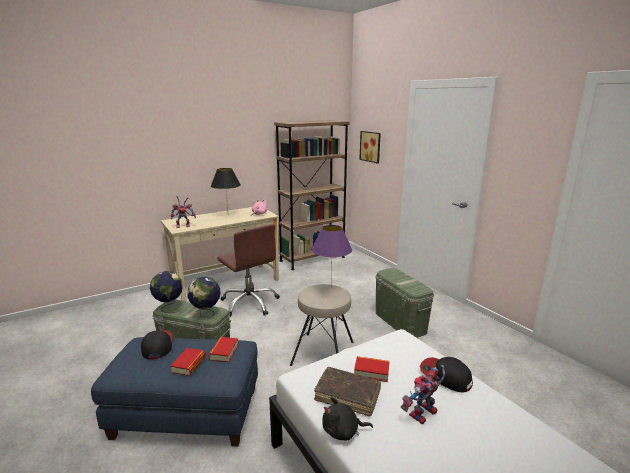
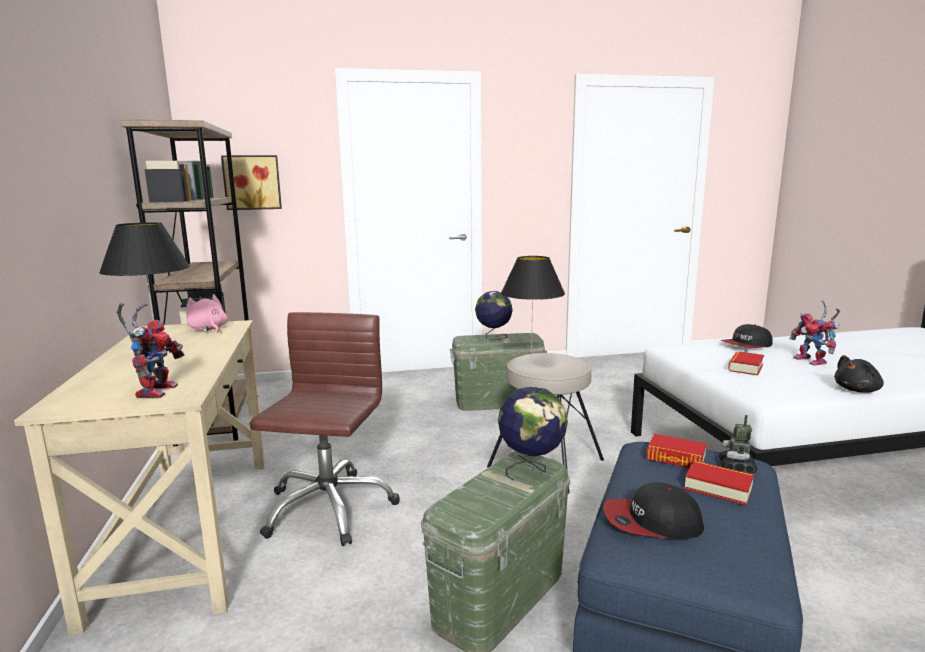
camera: 70 degrees left, 5 degrees down
globe [150,271,183,313] -> globe moved to [475,291,513,340]
brown office chair [217,224,280,317] -> brown office chair turned 60 degrees counterclockwise [250,312,400,546]
purple table lamp [311,225,352,288] -> black table lamp [501,256,565,357]
brown book [314,367,381,416] -> none
black plush toy [322,397,373,440] -> black plush toy turned 45 degrees clockwise [834,355,884,393]
none -> toy robot [719,415,758,474]

